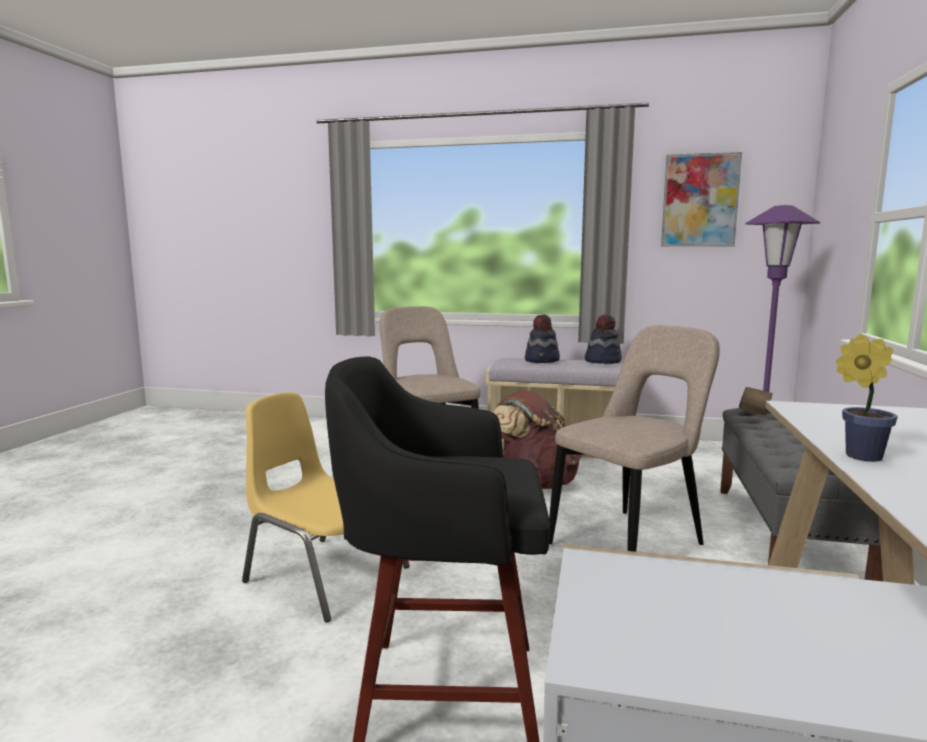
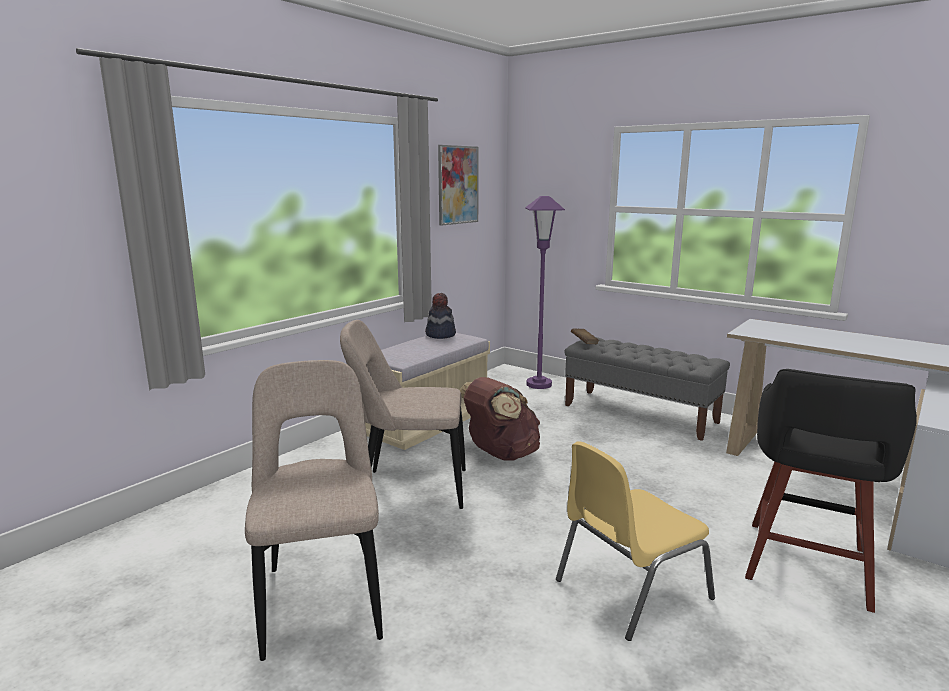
camera: 65 degrees left, 5 degrees up
hat [525,314,560,363] -> none
beige chair [549,325,720,552] -> beige chair moved to [245,360,383,661]
potted plant [835,334,898,462] -> none

